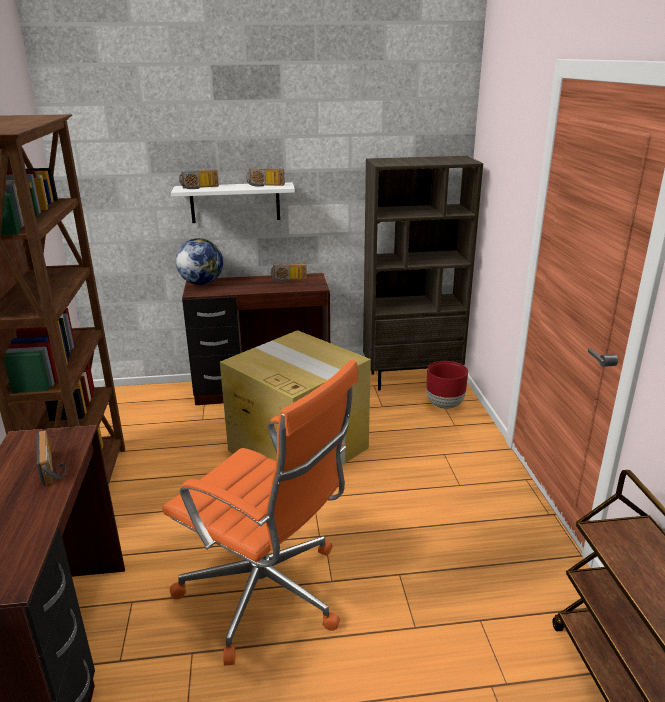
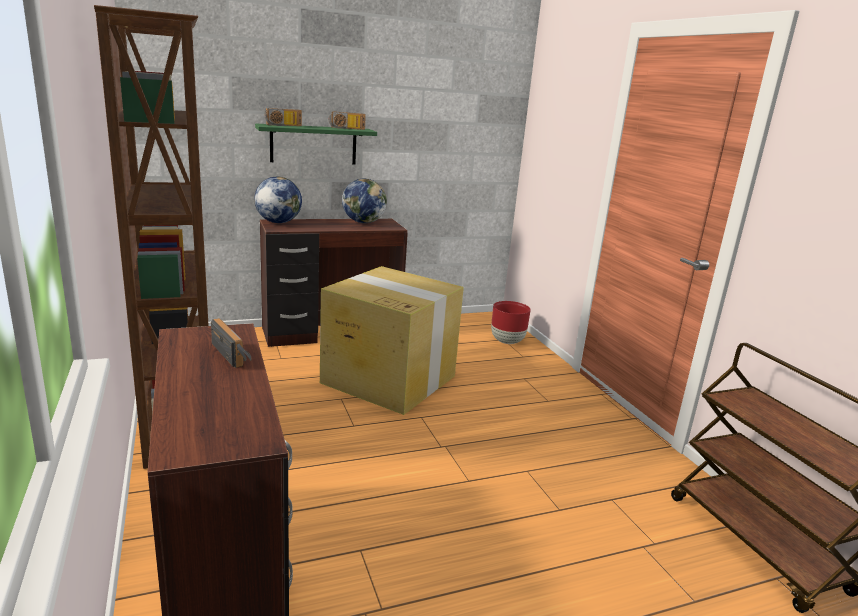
camera: 15 degrees left, 5 degrees down
orange office chair [162,359,359,665] -> none
white shelf [171,182,295,223] -> green shelf [255,123,377,164]
radio [271,264,307,282] -> globe [342,179,387,223]
brown bookcase [363,156,483,391] -> none

